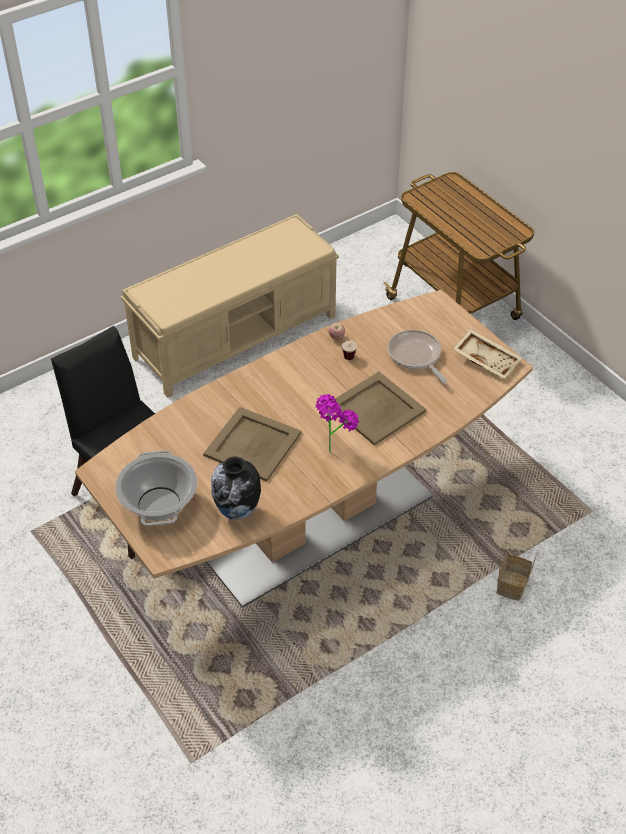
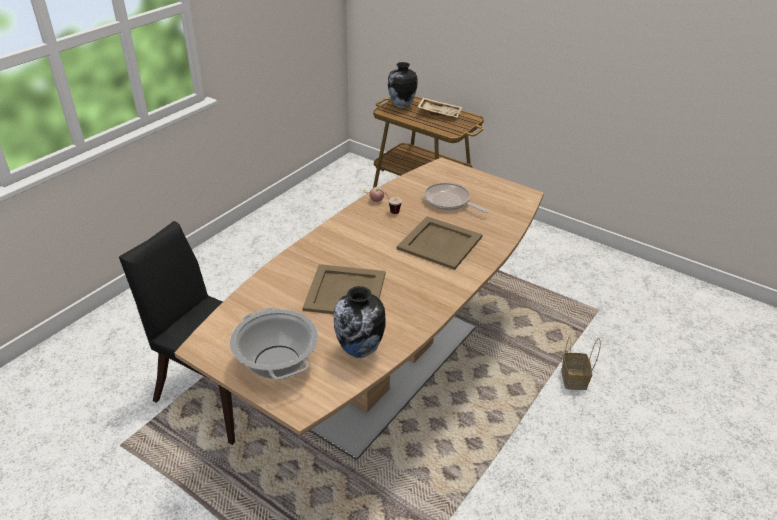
camera: 20 degrees left, 10 degrees down
beige bench [121,214,339,398] -> none
potted plant [316,394,359,452] -> none
beige tray [453,329,522,379] -> beige tray moved to [418,97,462,118]
none -> vase [388,62,417,109]

